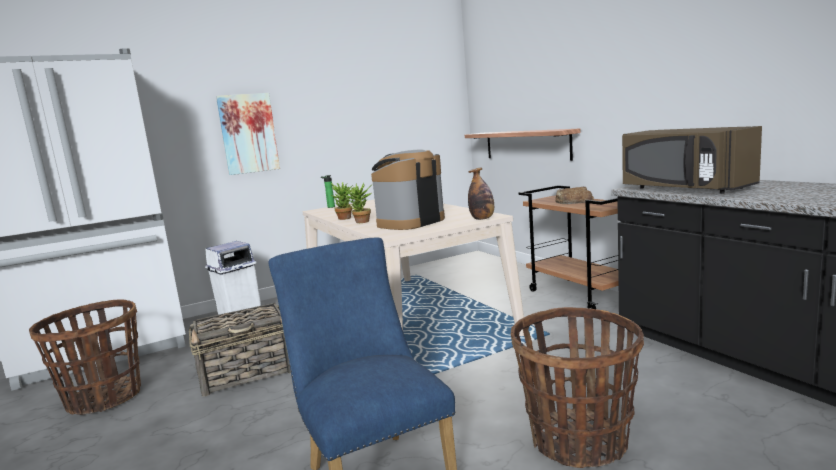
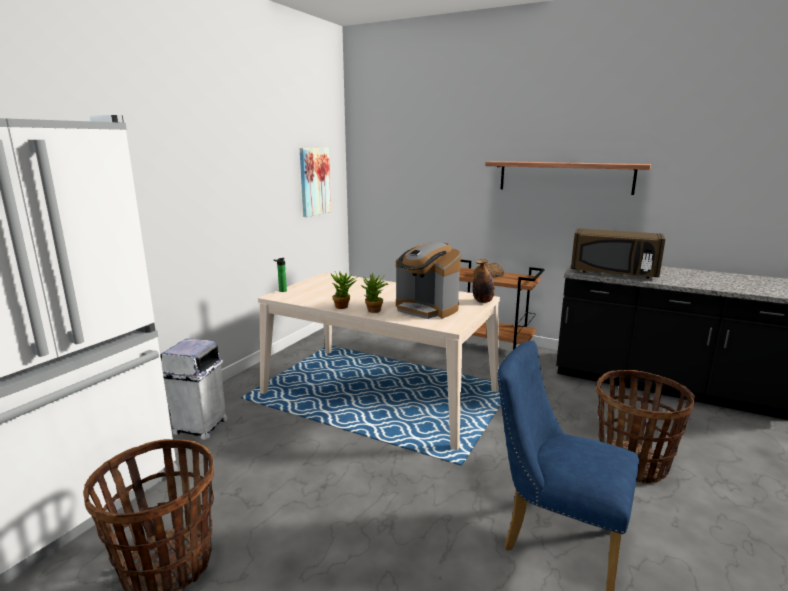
camera: 35 degrees left, 5 degrees up
basket [189,303,291,397] -> none
picture [216,93,280,175] -> picture moved to [300,148,331,217]
coffee machine [371,149,445,230] -> coffee machine turned 60 degrees counterclockwise [396,242,461,319]
shelf [465,128,581,161] -> shelf moved to [485,161,651,195]

